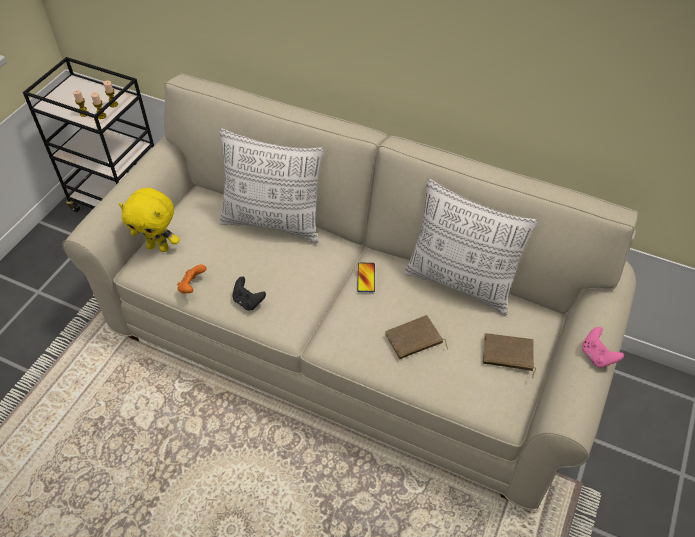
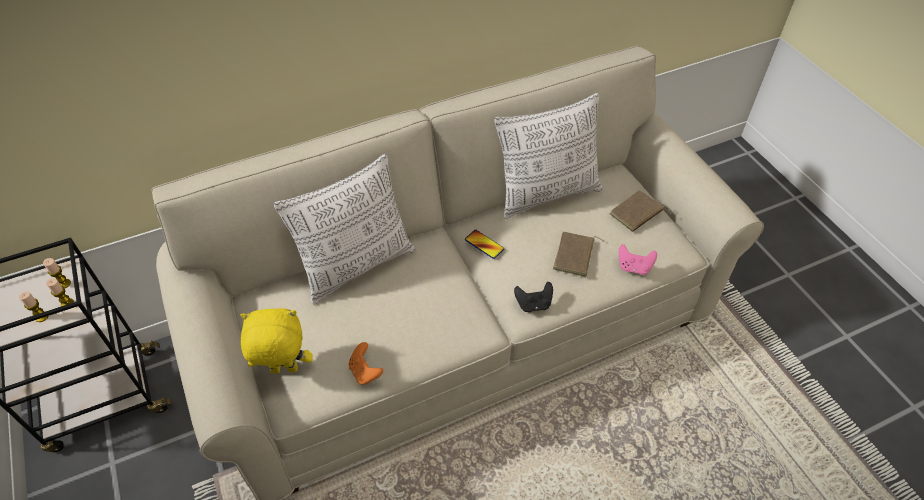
camera: 50 degrees left, 0 degrees up
yellow plush toy [119,188,180,252] -> yellow plush toy turned 150 degrees counterclockwise [240,308,313,374]
black game controller [232,277,266,310] -> black game controller moved to [514,282,553,312]
pink game controller [582,327,624,368] -> pink game controller moved to [619,244,657,275]

